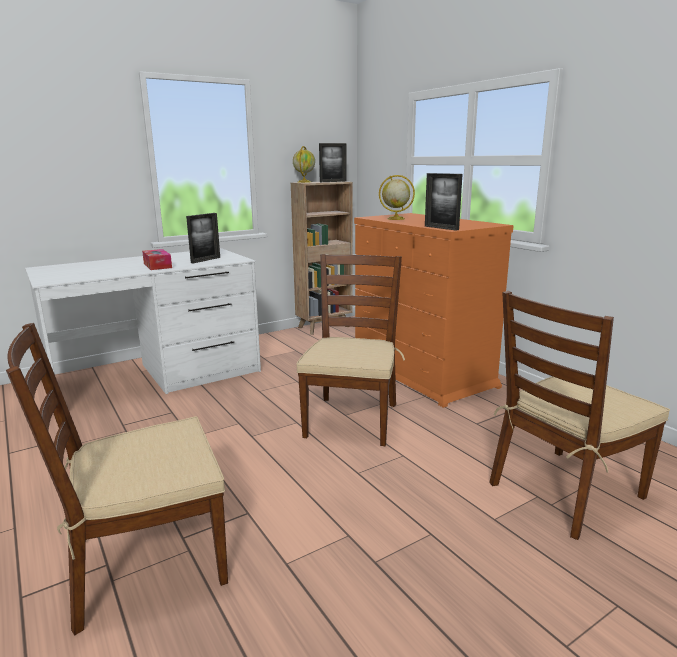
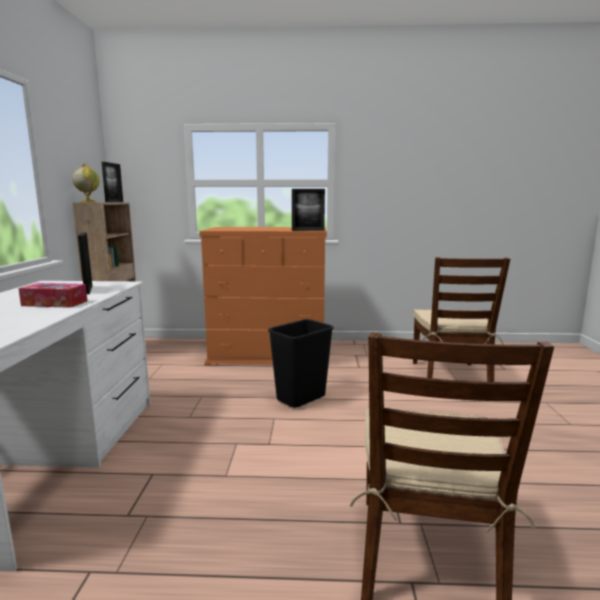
camera: 55 degrees left, 5 degrees down
brown chair [296,254,405,446] -> black trash can [268,319,334,408]
globe [379,175,415,220] -> none

